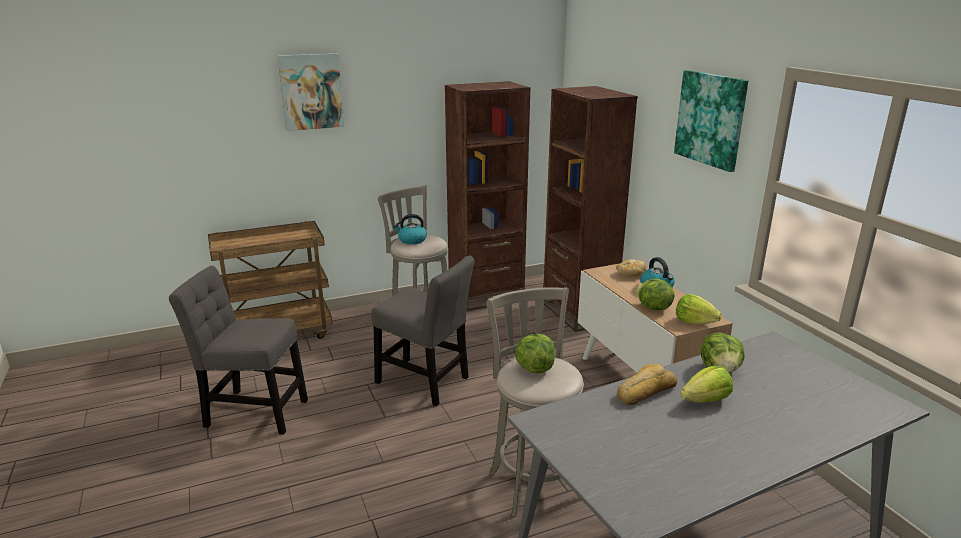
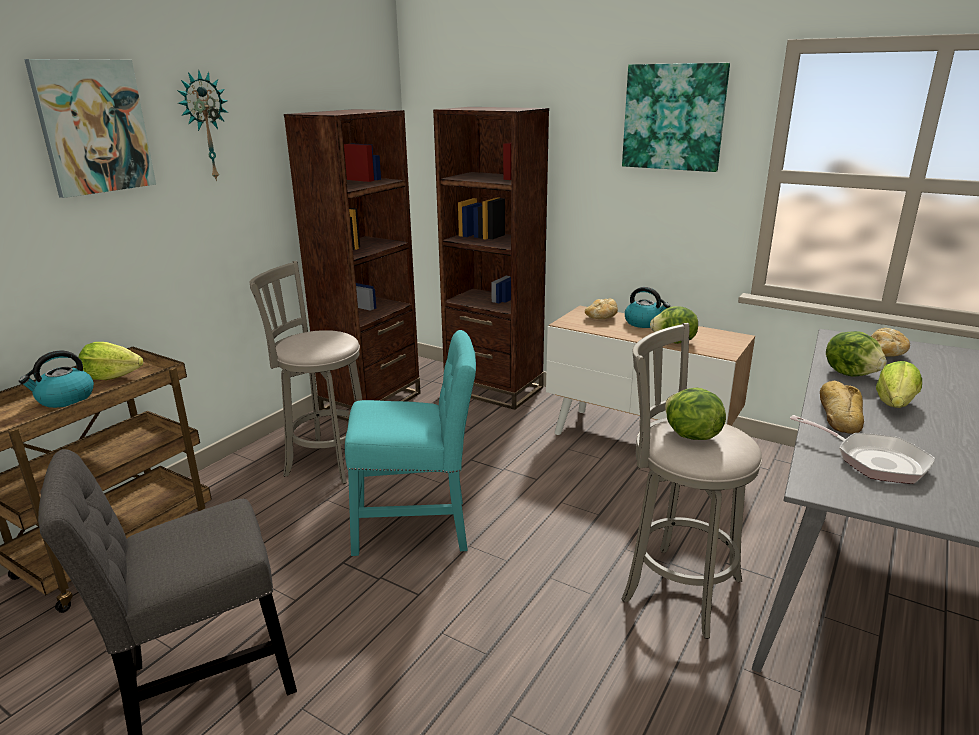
camera: 35 degrees left, 0 degrees up
grey chair [372,256,475,406] -> turquoise chair [345,330,476,556]
kettle [393,214,427,244] -> kettle moved to [19,351,94,408]
lettuce [676,294,722,324] -> lettuce moved to [78,342,144,380]
none -> wall clock [177,69,228,181]
none -> frying pan [790,415,935,484]
none -> bread [871,328,910,357]

